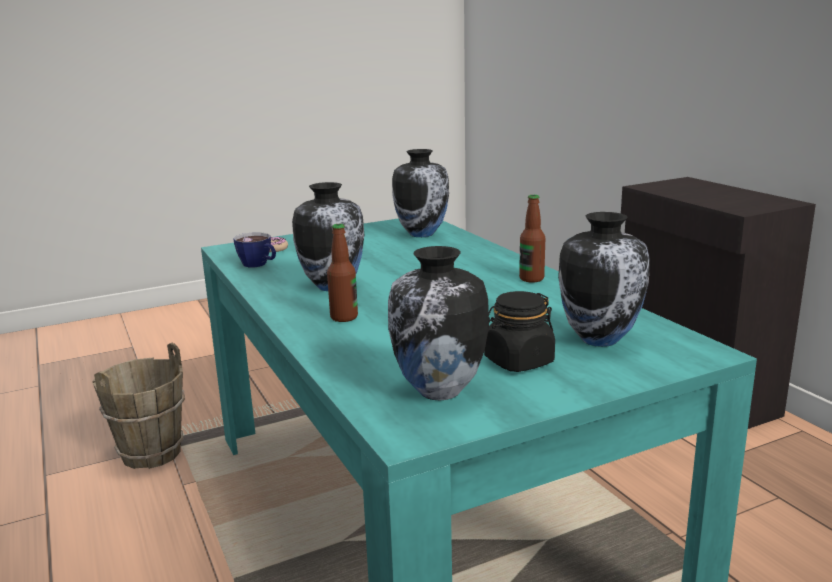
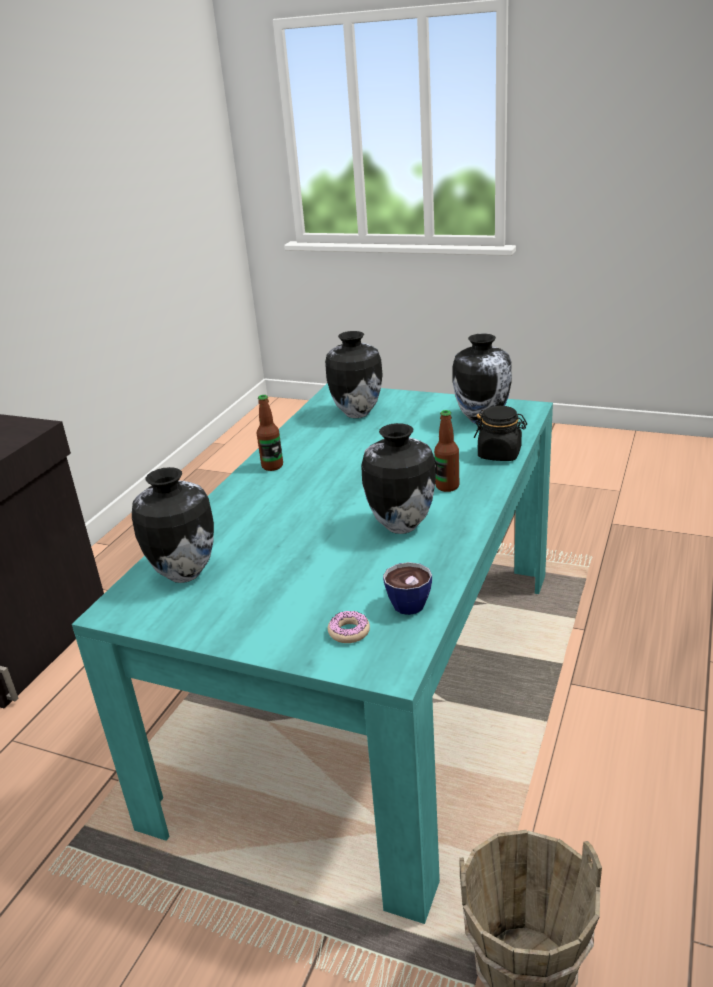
camera: 130 degrees left, 10 degrees up
black jar [484,291,555,372] -> black jar moved to [474,406,527,461]

